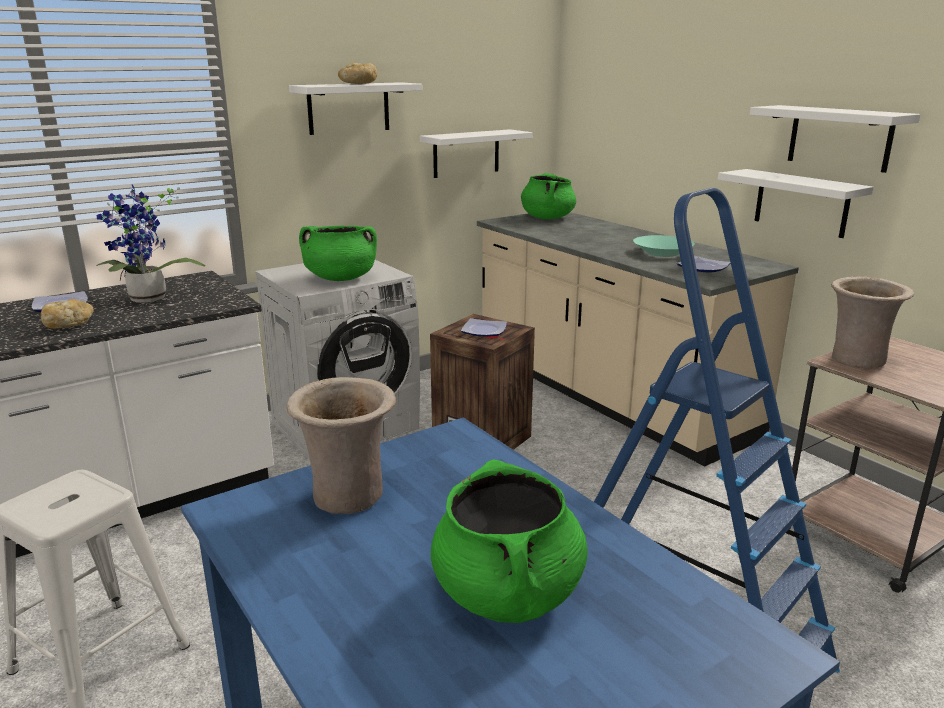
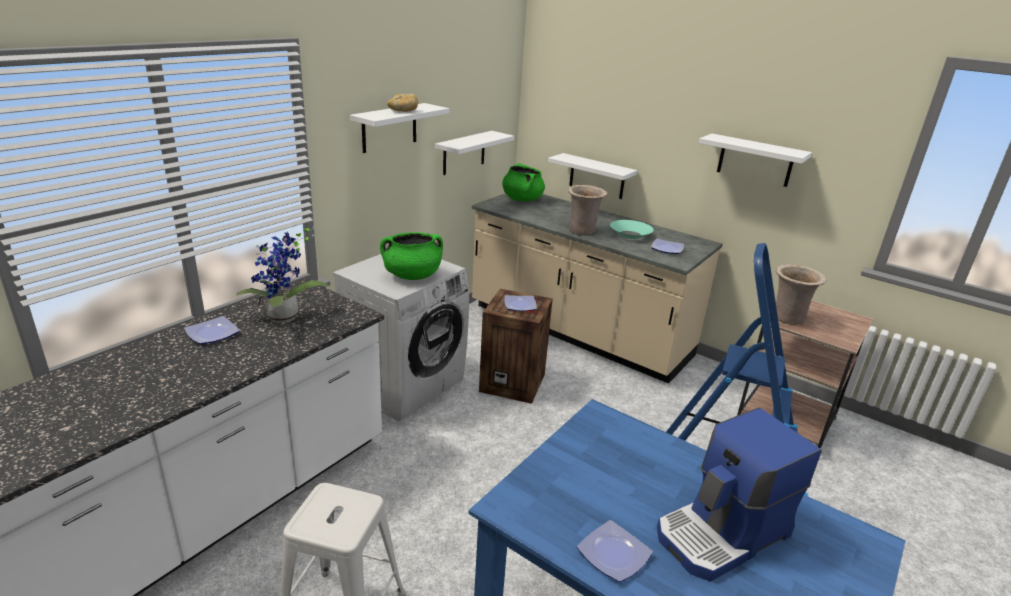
camera: 20 degrees left, 5 degrees up
bread [41,299,94,329] -> none
beige vase [287,377,396,514] -> beige vase moved to [568,185,607,235]
green cooking pot [431,459,588,623] -> coffee machine [657,408,822,581]
white shelf [718,169,874,238] -> white shelf moved to [548,153,637,199]
none -> plate [577,520,653,582]

